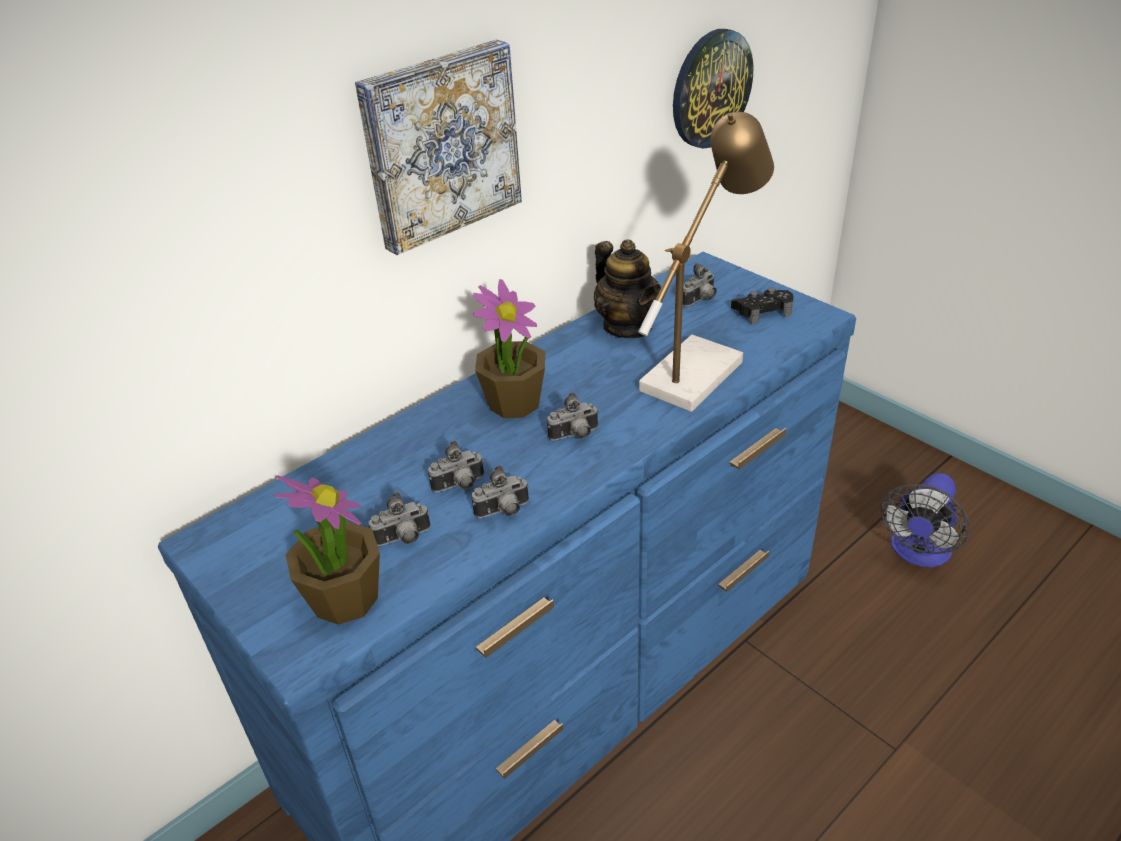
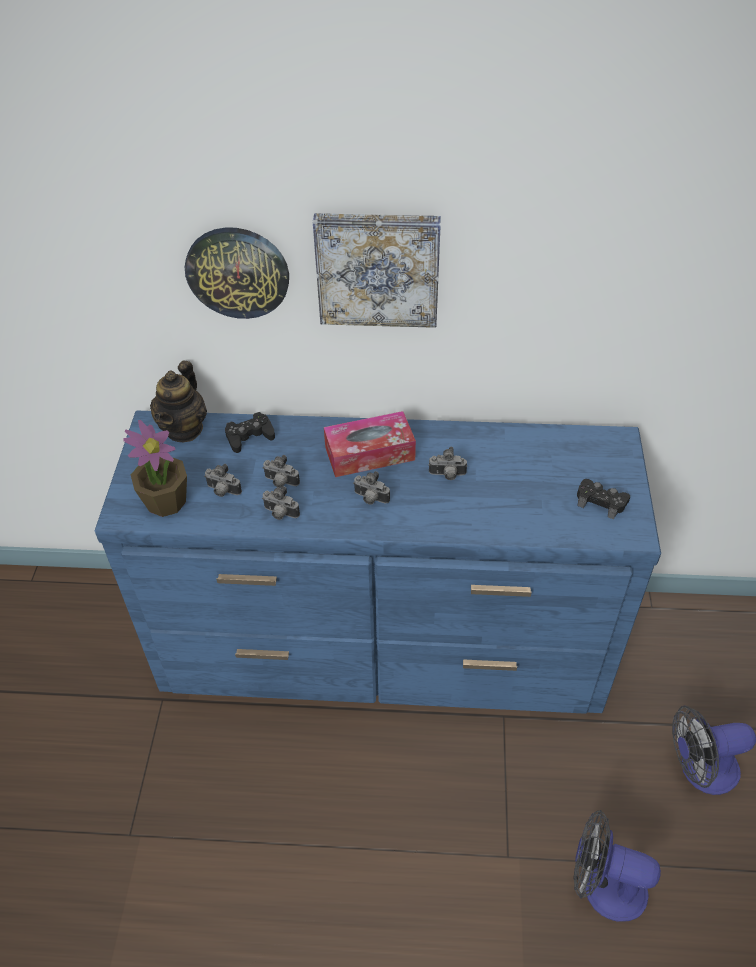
camera: 45 degrees right, 10 degrees up
potted plant [473,279,545,418] -> tissue box [324,411,416,477]
teapot [594,240,661,338] -> teapot moved to [150,361,207,442]
table lamp [638,112,774,412] -> none
wall clock [673,29,753,149] -> wall clock moved to [185,227,289,319]
camera [683,263,717,307] -> camera moved to [429,447,467,480]
none -> black game controller [225,412,275,453]
none -> fan [574,810,661,922]

